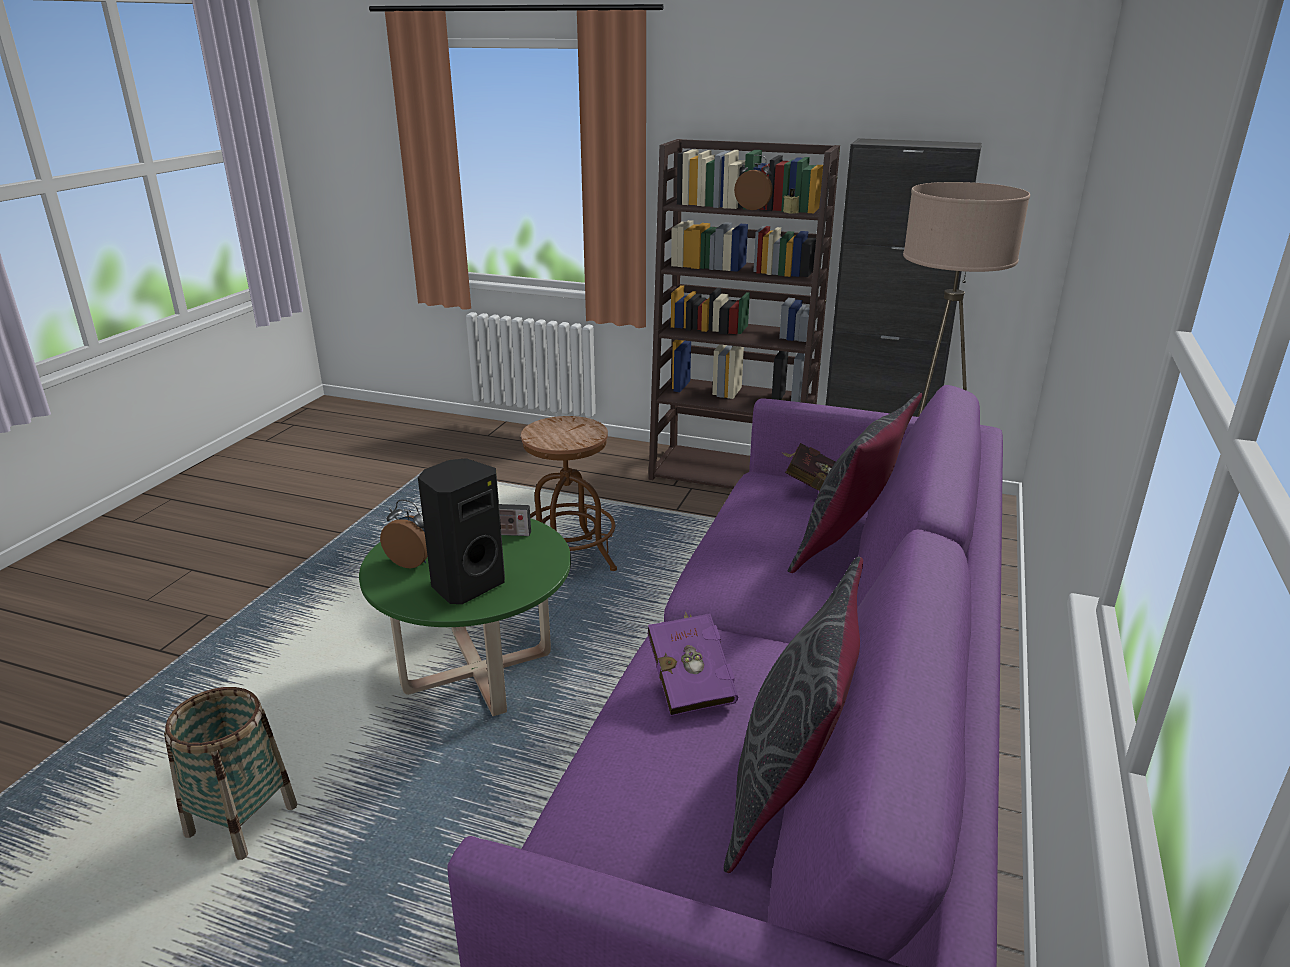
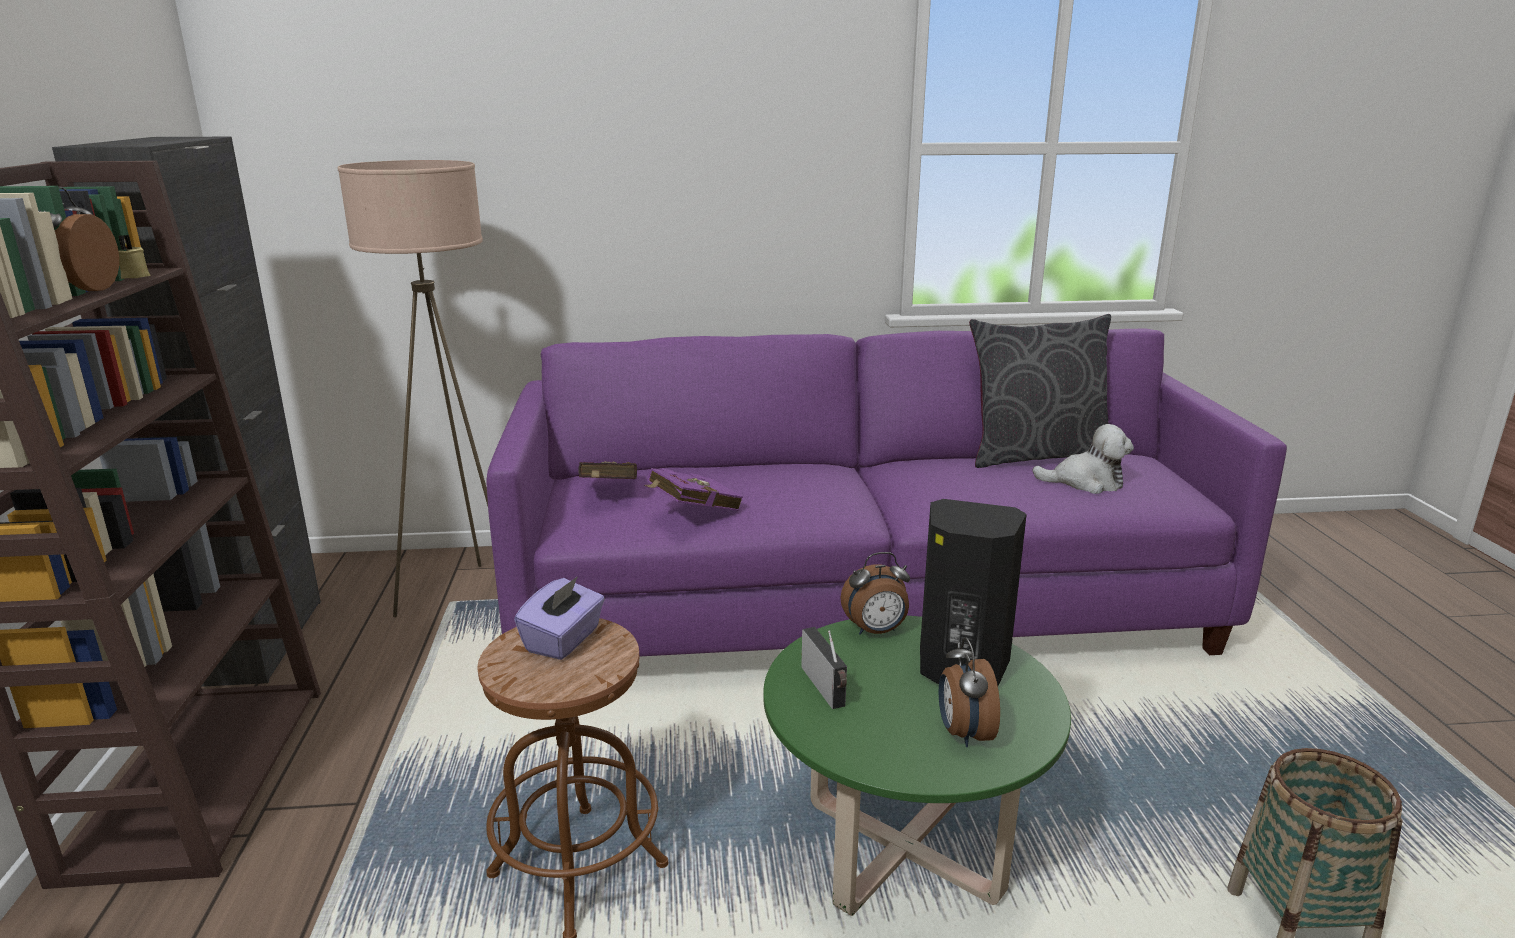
camera: 115 degrees left, 5 degrees down
purple book [648,612,738,717] -> purple book moved to [647,468,743,511]
grey pillow [788,392,923,573] -> none
none -> purple tissue box [514,576,605,660]
none -> alarm clock [840,552,910,635]
none -> plush toy [1032,424,1134,494]

